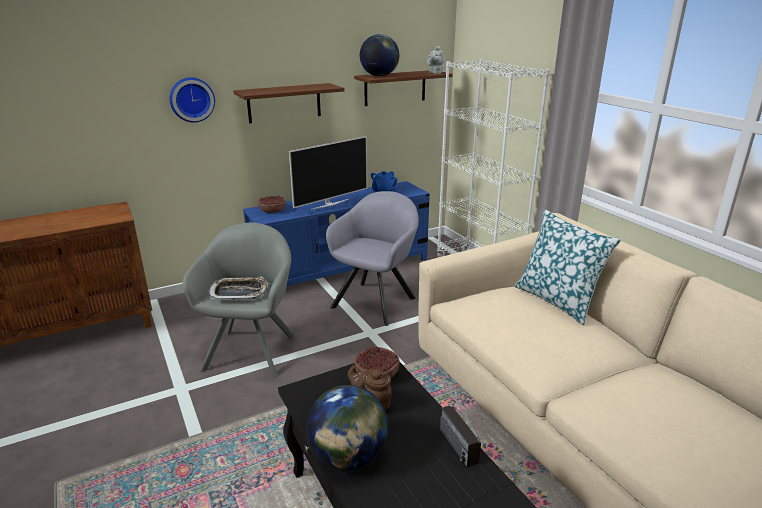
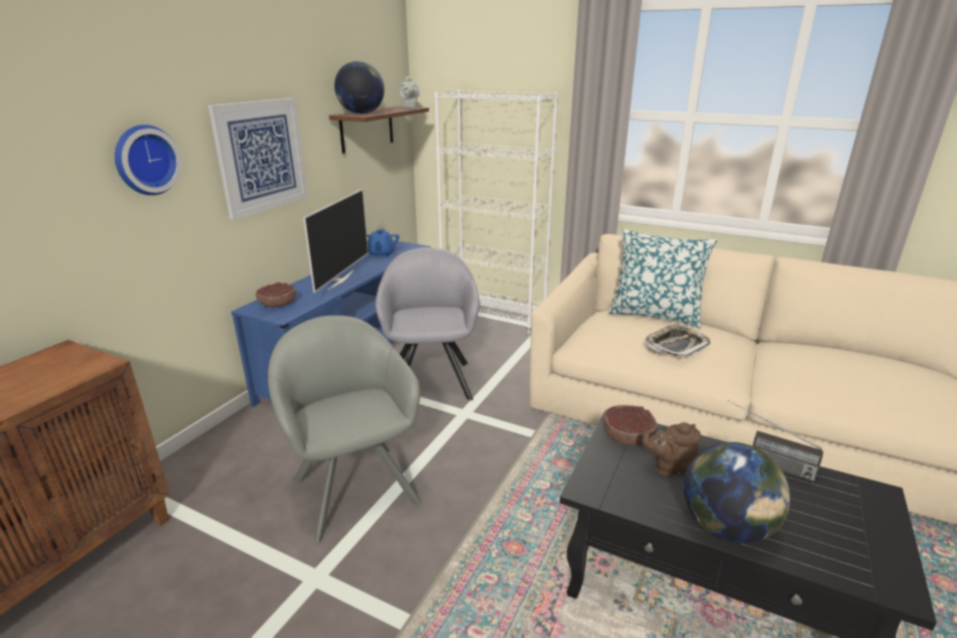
camera: 35 degrees left, 0 degrees up
tray [208,276,268,300] -> tray moved to [646,324,710,358]
brown shelf [233,83,345,123] -> picture [208,98,308,220]

